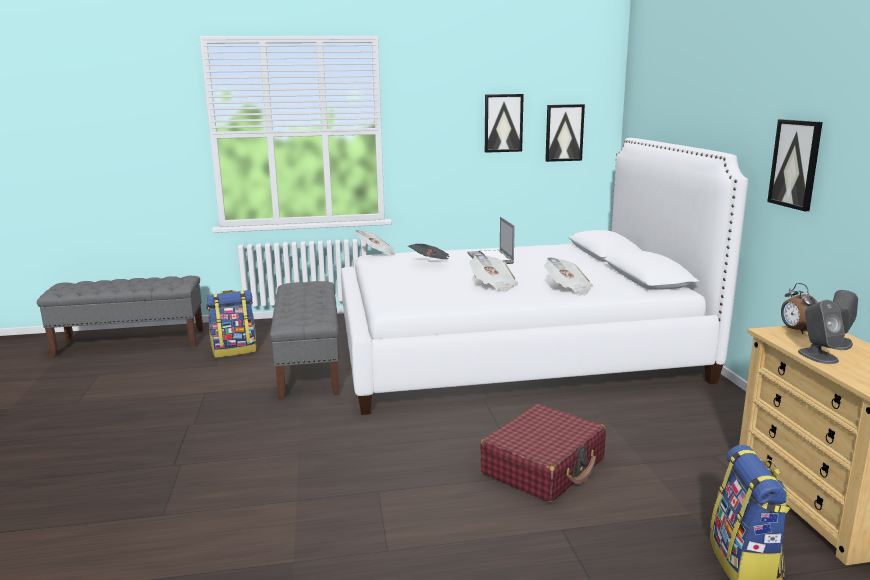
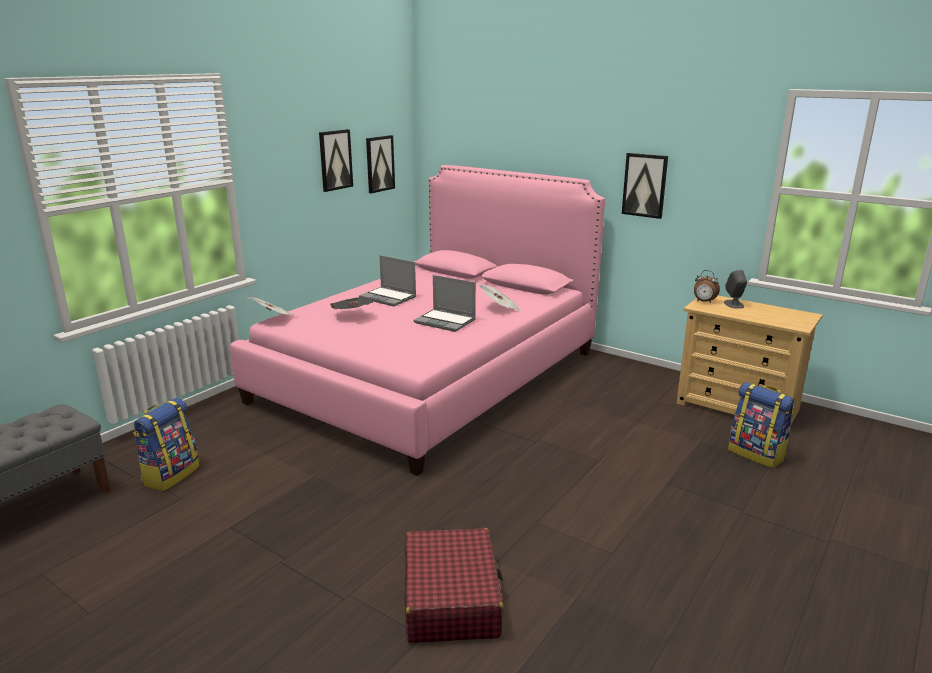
camera: 45 degrees left, 5 degrees up
grey bench [270,281,339,400] -> none
white bed [341,138,748,415] -> pink bed [230,165,605,476]
newspaper [469,254,518,292] -> laptop [413,275,476,332]
red suitcase [480,404,606,503] -> red suitcase moved to [404,528,504,643]
grey speaker [798,300,845,364] -> none

